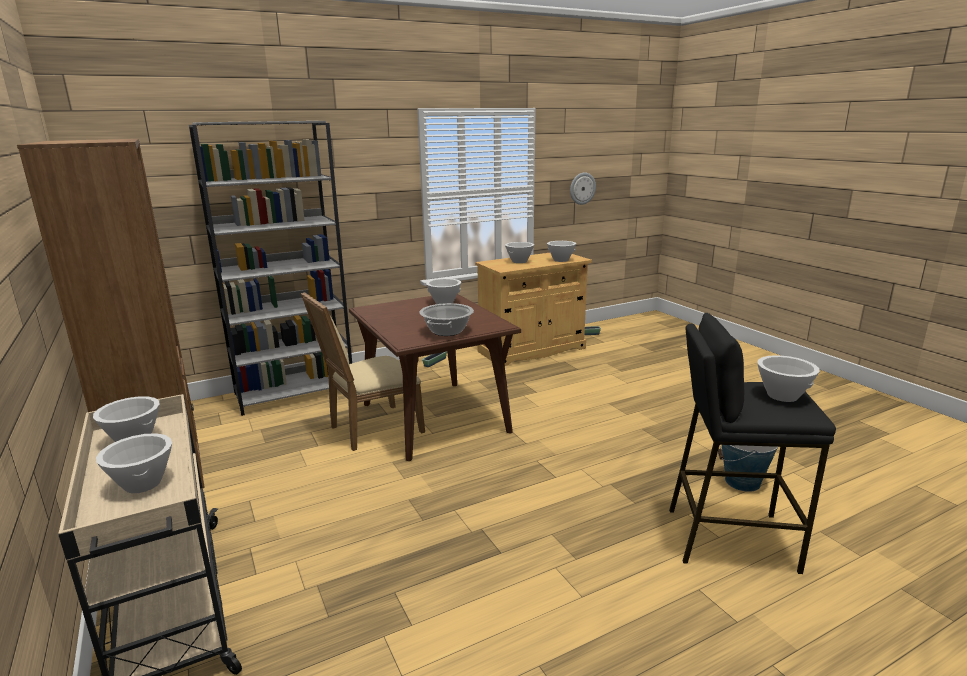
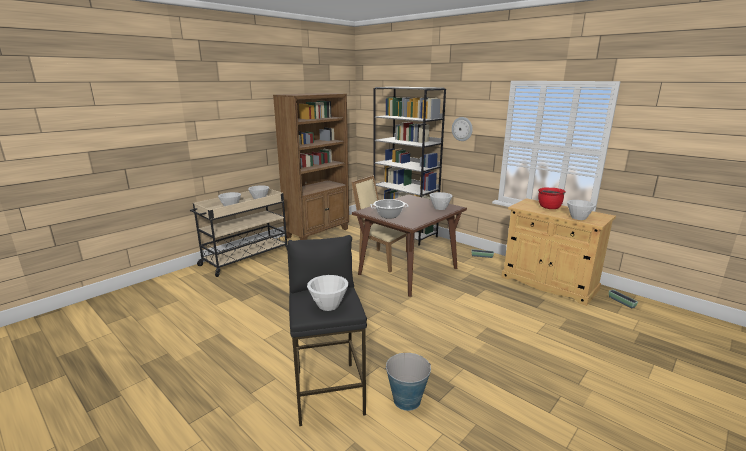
camera: 70 degrees right, 0 degrees up
white bowl [505,242,534,263] -> red cooking pot [538,188,566,209]
wall clock [570,172,596,205] -> wall clock moved to [452,117,473,141]

